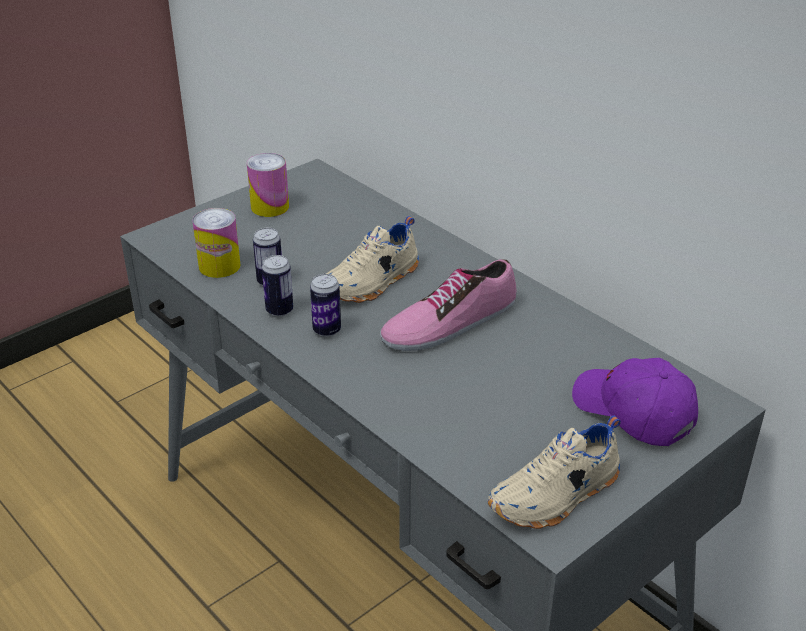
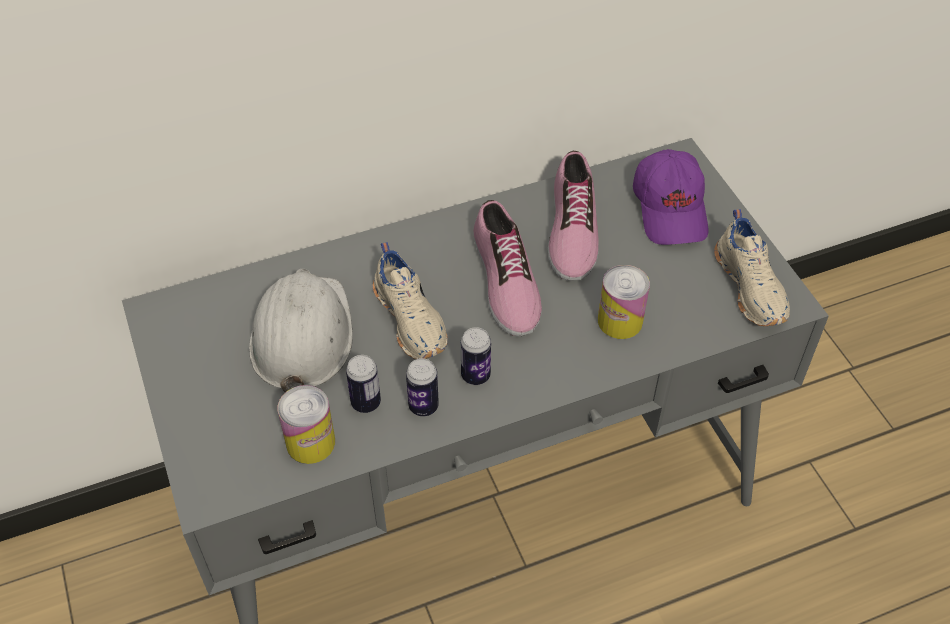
camera: 70 degrees left, 15 degrees up
can [247,153,289,217] -> can moved to [598,265,650,339]
purple cap [572,358,698,446] -> purple cap turned 75 degrees counterclockwise [633,149,709,245]
none -> white hard hat [249,269,353,393]
none -> shoe [548,151,599,281]

